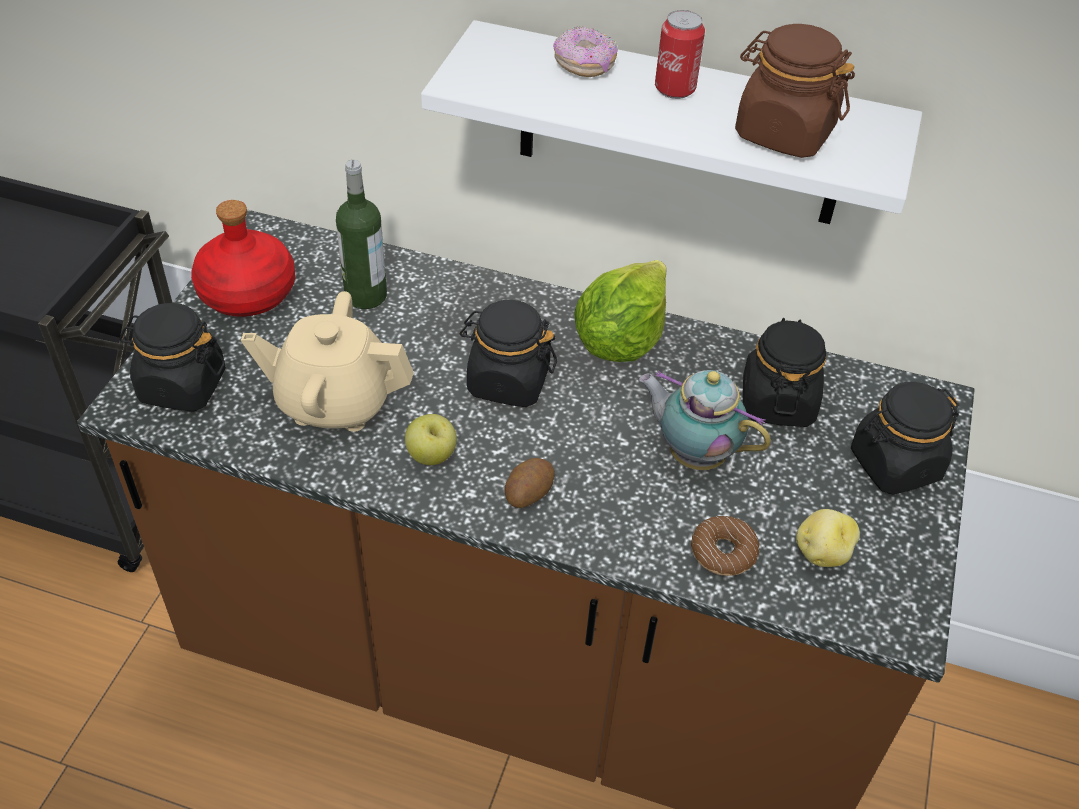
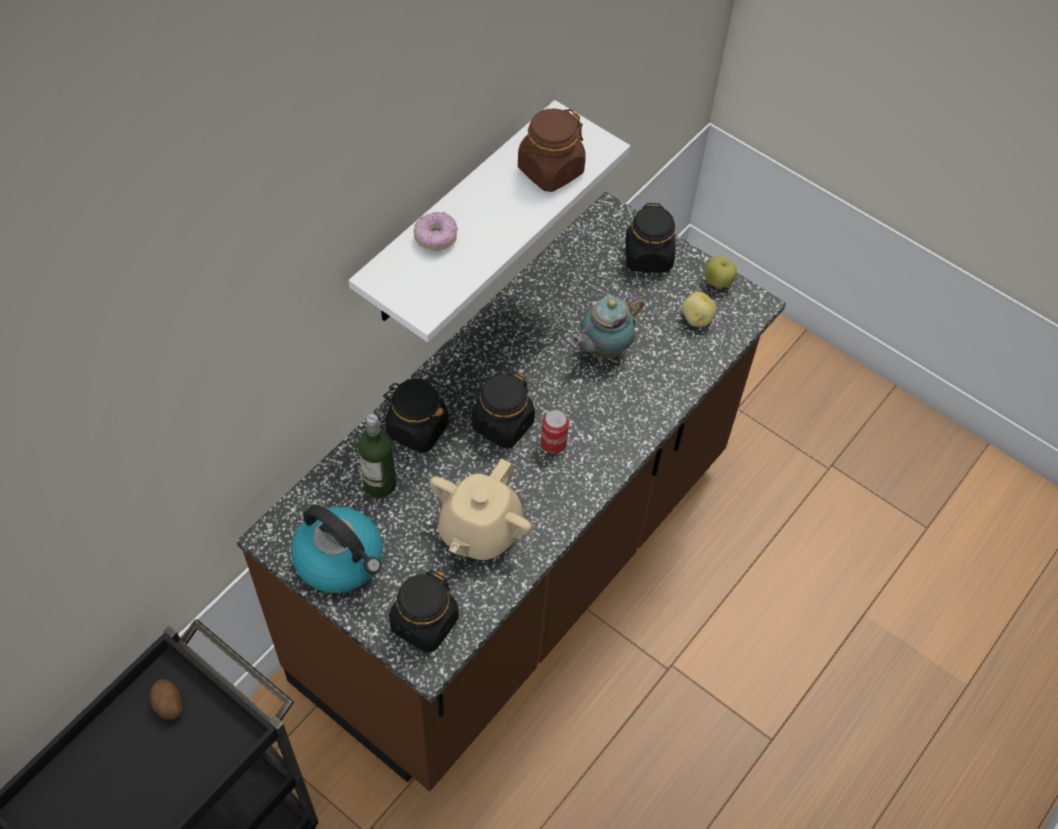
camera: 70 degrees left, 10 degrees up
red bottle [191,200,295,317] -> kettle [291,505,383,593]
apple [405,414,457,465] -> apple moved to [705,257,737,288]
potato [504,458,555,508] -> potato moved to [150,679,182,720]
lettuce [574,260,667,362] -> none
can [655,10,705,99] -> can moved to [541,410,569,454]
donut [691,516,759,576] -> none
black jar [743,318,827,427] -> black jar moved to [383,379,449,453]

